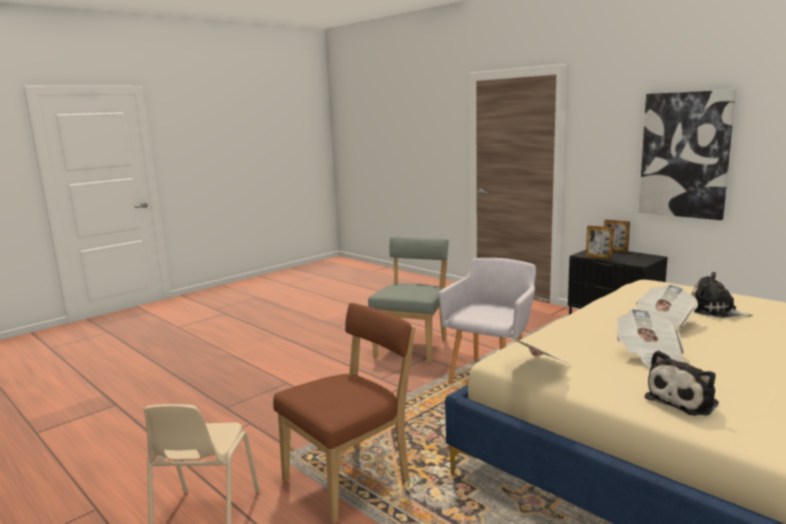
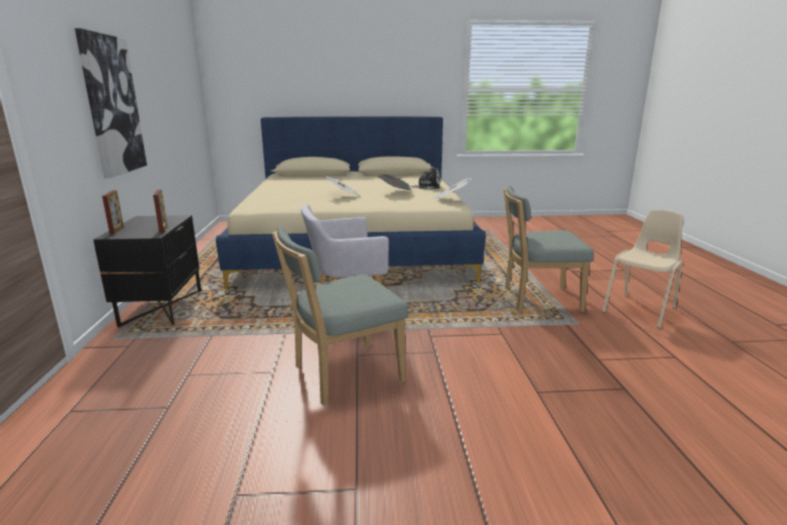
camera: 140 degrees left, 5 degrees up
brown chair [273,303,415,523] -> grey chair [504,185,594,312]
plush toy [691,272,753,318] -> none

